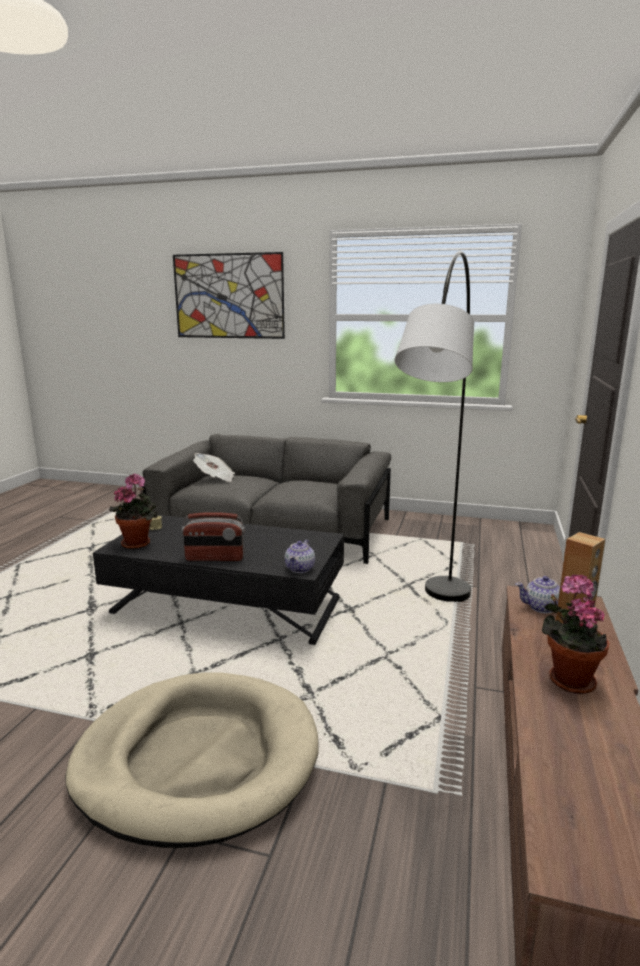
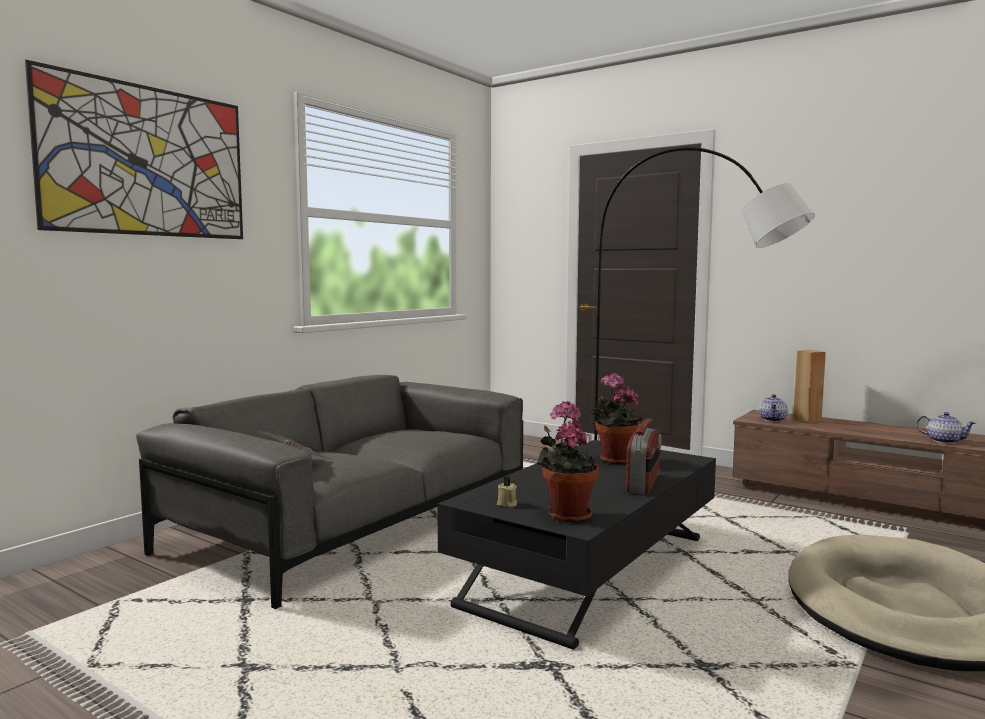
camera: 70 degrees left, 10 degrees down
teapot [285,540,315,573] -> teapot moved to [916,412,976,444]
potted plant [542,574,609,694] -> potted plant moved to [591,372,643,464]

